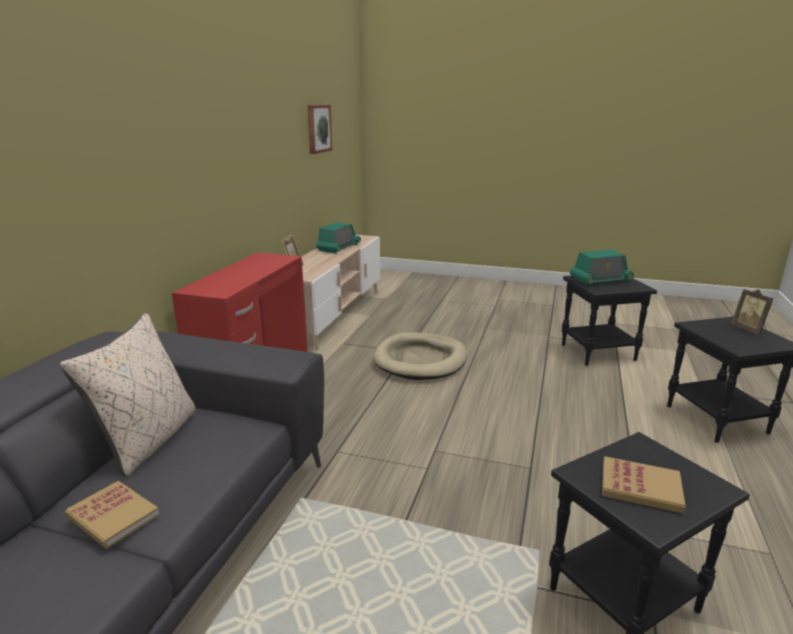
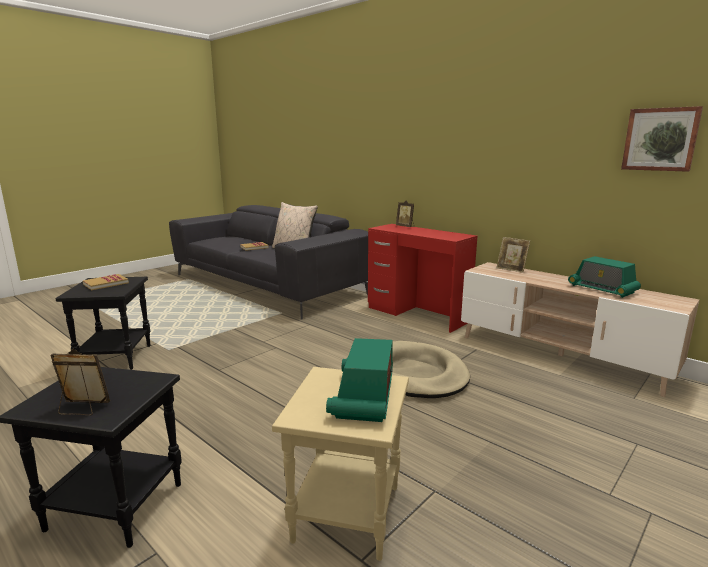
camera: 115 degrees right, 5 degrees down
black side table [562,276,657,366] -> beige side table [272,367,409,561]
none -> picture frame [396,201,414,227]

